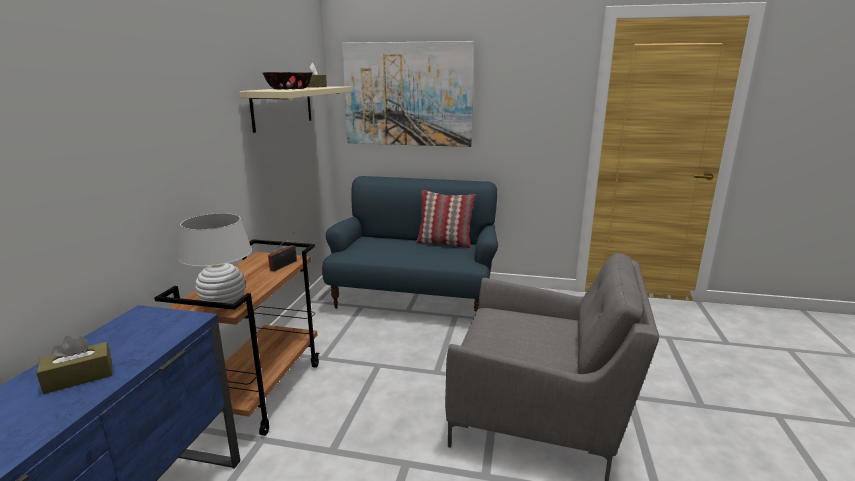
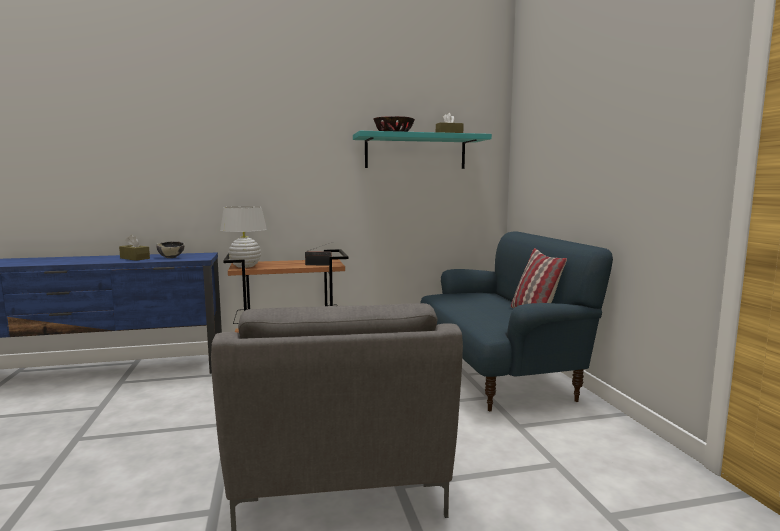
camera: 65 degrees right, 10 degrees down
beige shelf [240,86,351,133] -> turquoise shelf [353,131,492,169]
picture [342,41,475,147] -> none
none -> bowl [156,241,185,258]

